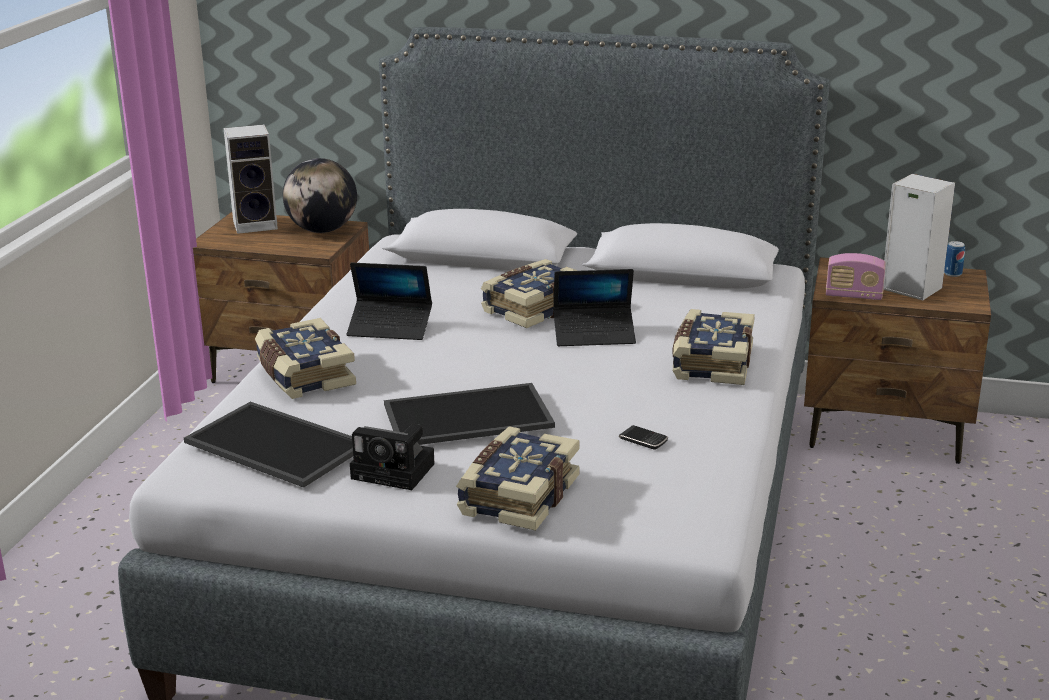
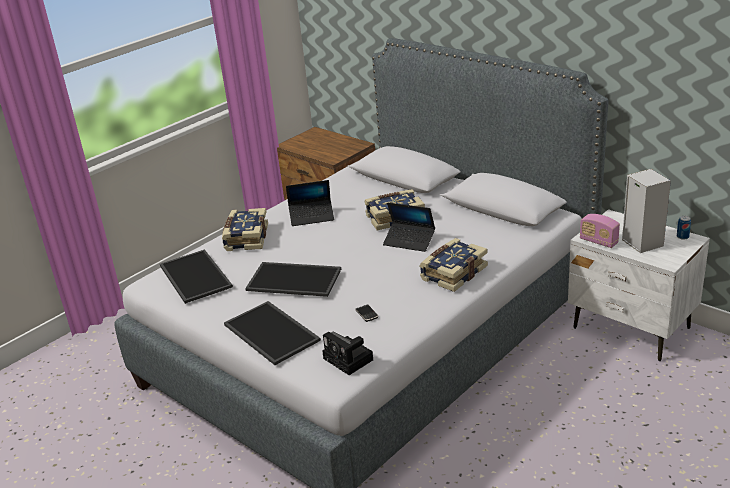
camera: 30 degrees right, 5 degrees up
speaker [224,124,278,234] -> none
globe [283,158,357,233] -> none
laptop [347,262,432,340] -> laptop turned 45 degrees counterclockwise [286,180,334,226]
camera [350,424,434,490] -> camera moved to [322,332,373,375]
book [456,426,580,531] -> tray [224,301,321,365]
brown nightstand [804,257,991,464] -> white nightstand [568,209,710,361]

